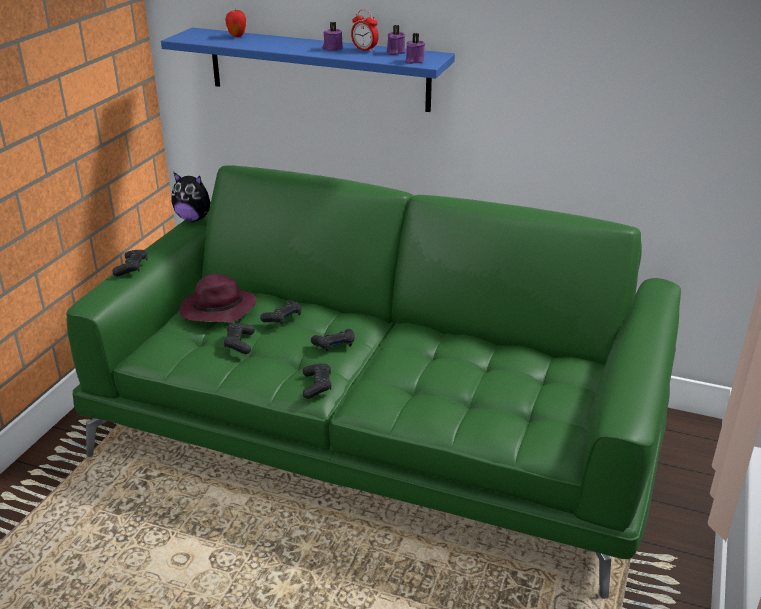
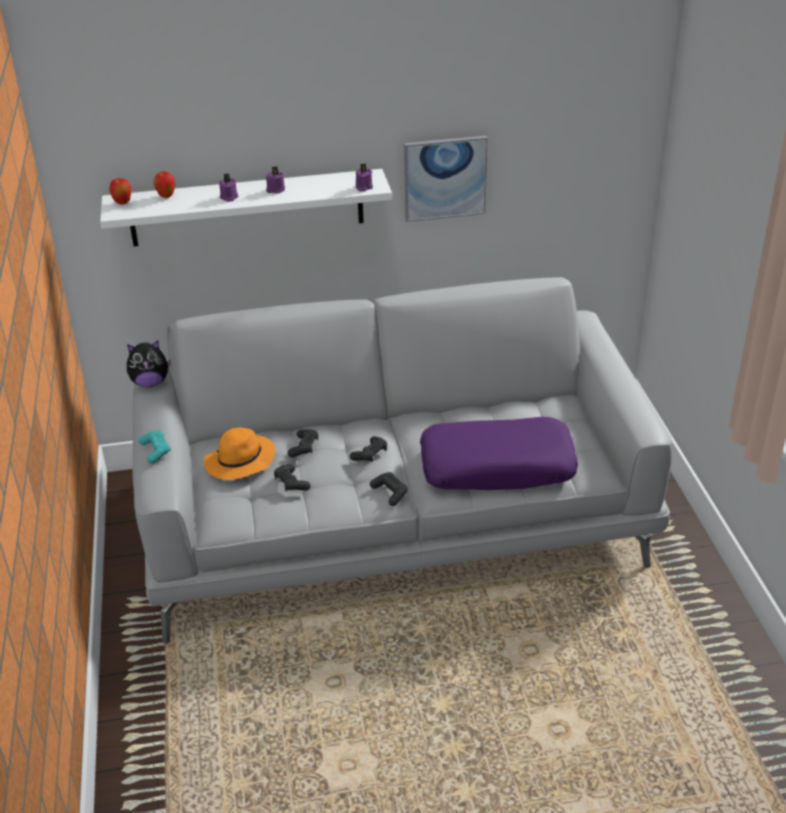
camera: 30 degrees left, 5 degrees up
green sofa [66,165,681,599] -> grey sofa [133,278,673,644]
black game controller [112,250,148,277] -> turquoise game controller [138,430,171,464]
blue shelf [161,28,455,112] -> white shelf [100,169,392,246]
purple hat [179,274,256,322] -> orange hat [204,427,275,480]
alarm clock [351,10,379,52] -> none
purple candle [387,25,406,55] -> purple candle moved to [219,173,239,202]
none -> apple [109,178,131,205]
none -> picture [404,136,488,222]
none -> purple pillow [420,417,578,490]

